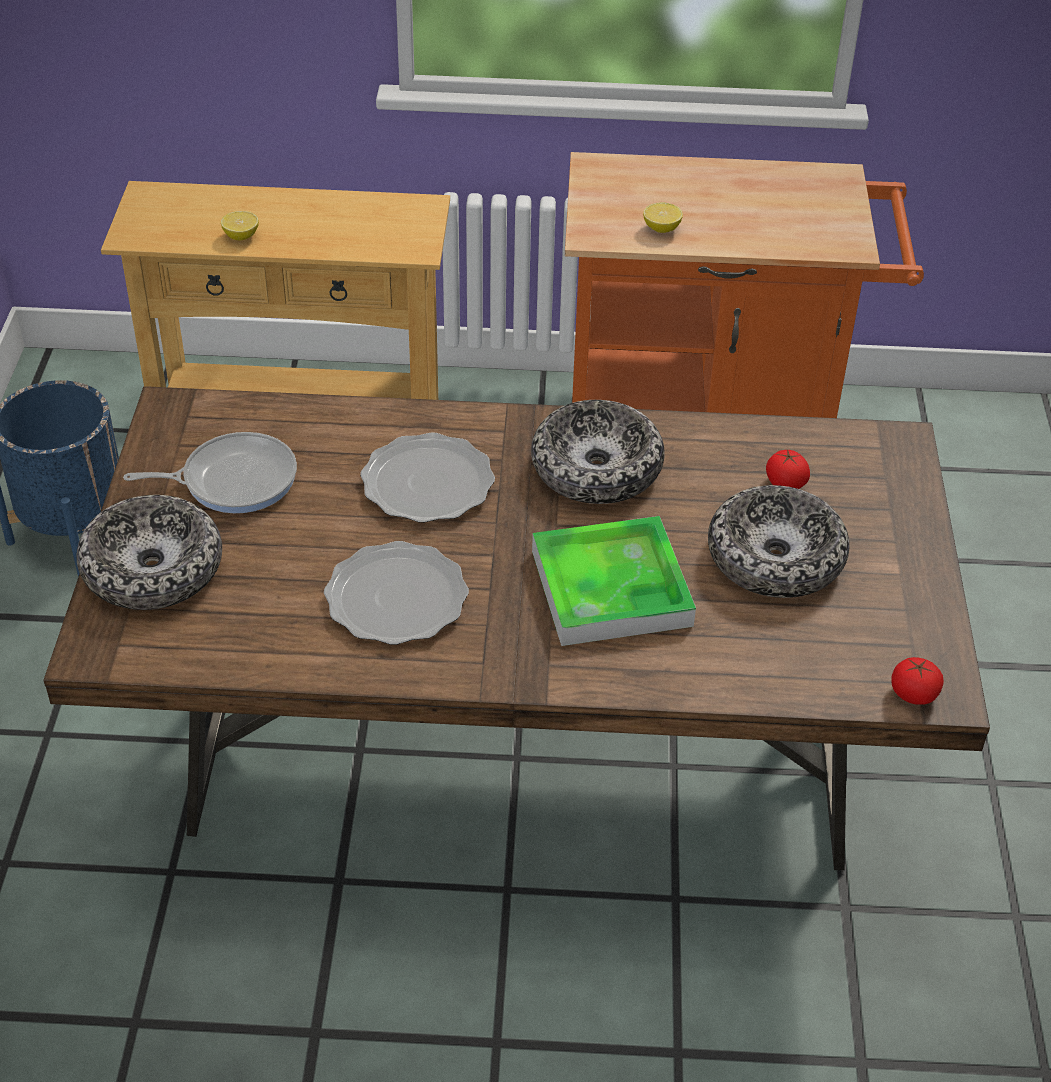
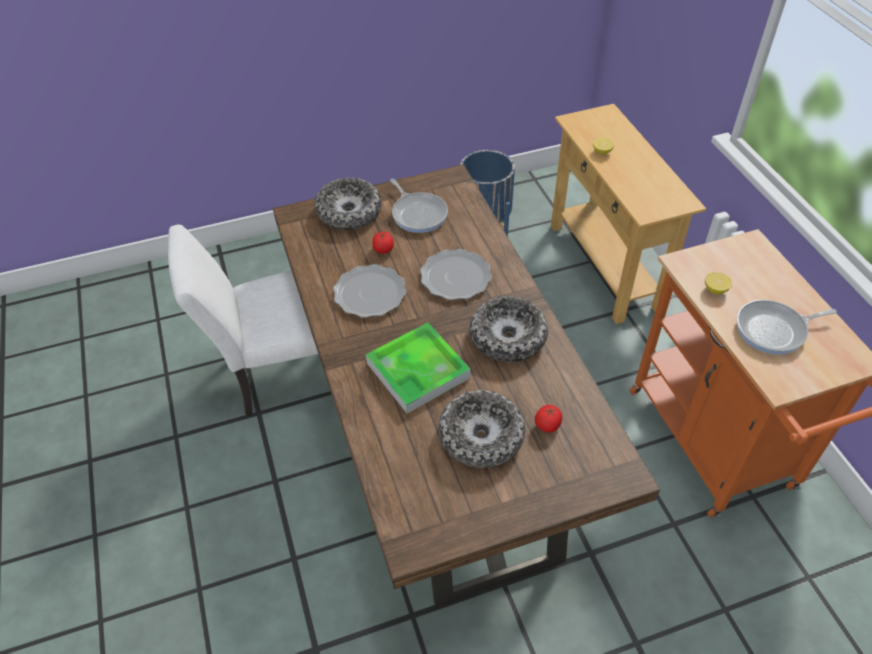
camera: 70 degrees right, 5 degrees up
tomato [891,657,944,705] -> tomato moved to [372,231,394,253]
none -> white chair [168,224,318,417]
none -> frying pan [737,300,837,354]

